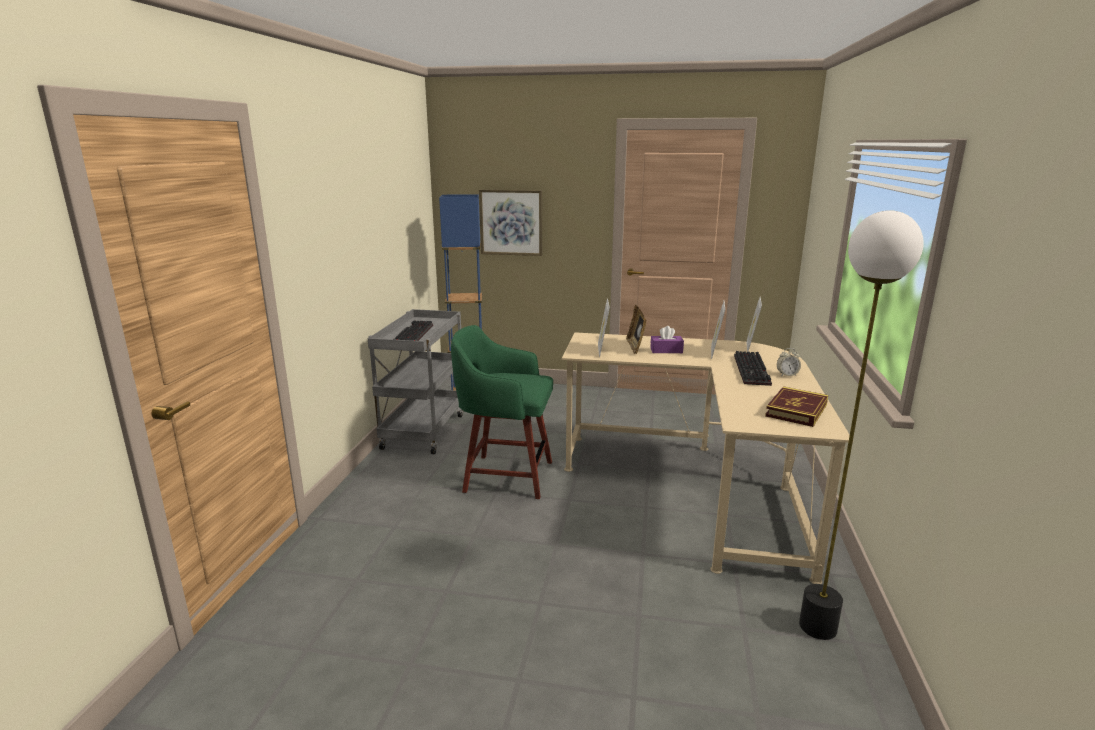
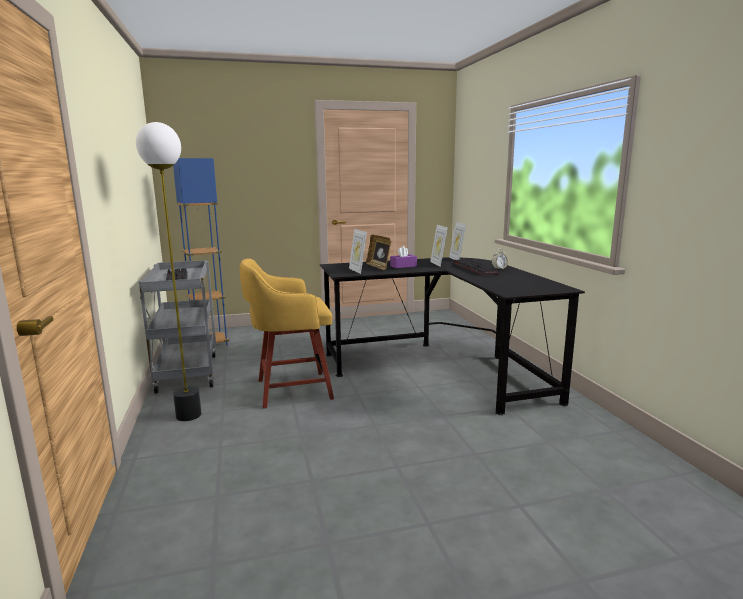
camera: 25 degrees left, 5 degrees down
green stool [451,325,553,499] -> yellow stool [240,259,334,409]
picture [479,190,542,256] -> none
beige desk [562,332,850,584] -> black desk [320,257,585,415]
book [765,386,828,427] -> none
floor lamp [799,210,924,640] -> floor lamp moved to [136,122,202,421]

